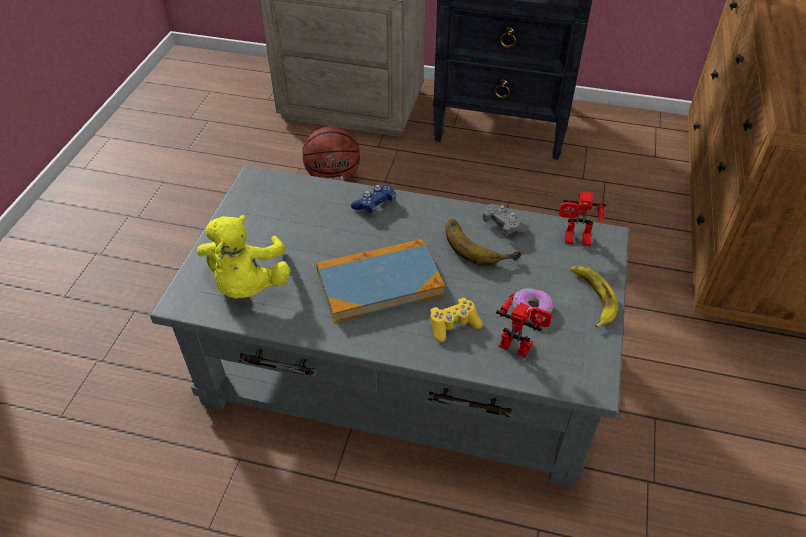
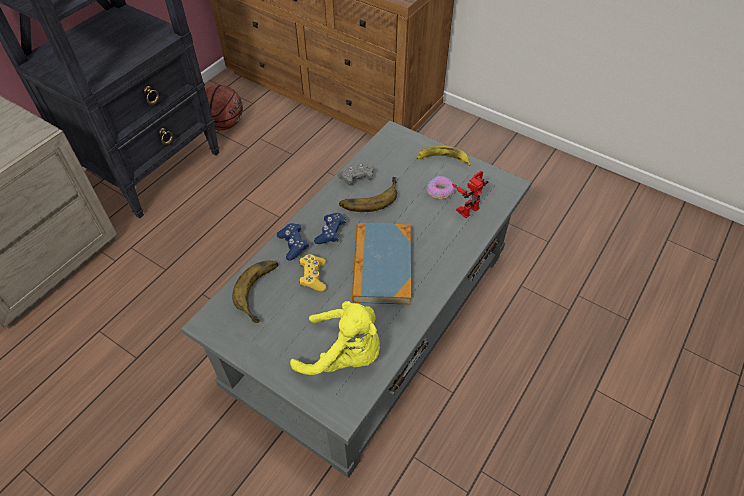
camera: 70 degrees left, 5 degrees up
basketball [302,126,360,181] -> basketball moved to [205,85,243,130]
yellow game controller [430,298,483,342] -> yellow game controller moved to [299,254,327,291]
toy robot [559,192,606,246] -> none
none -> banana [232,260,278,323]
none -> blue game controller [314,213,346,244]

